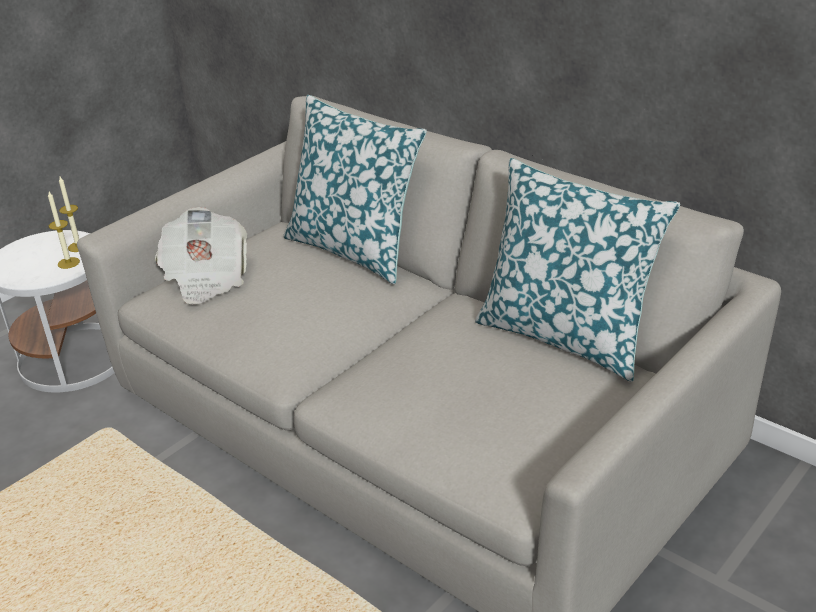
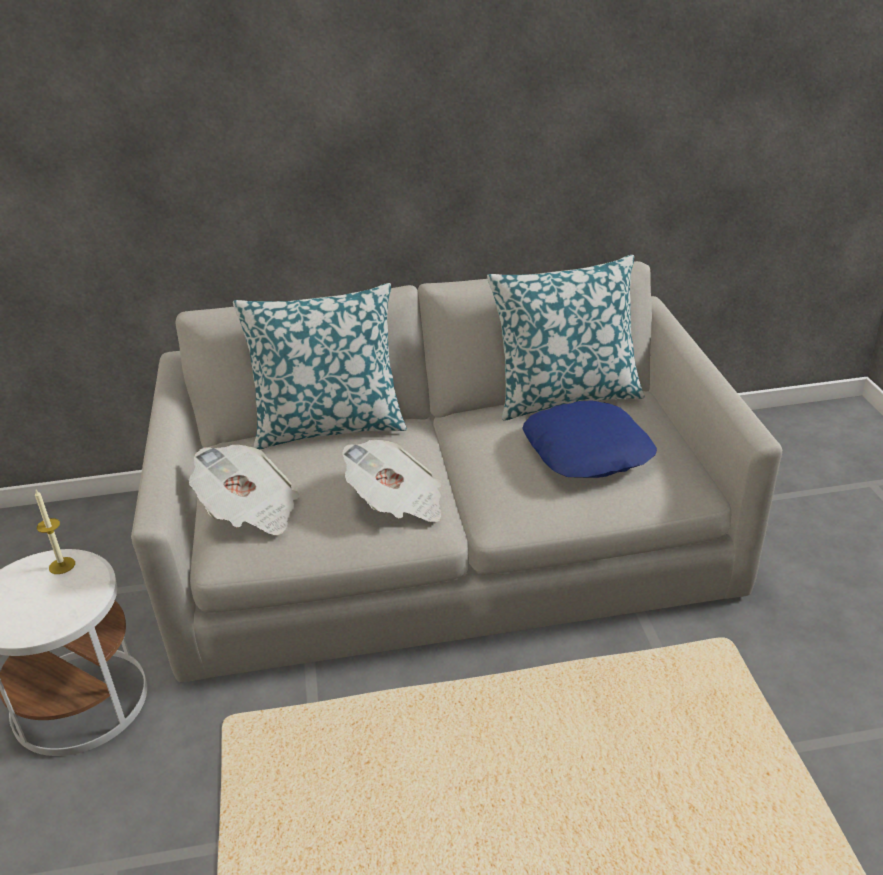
camera: 50 degrees left, 0 degrees up
candle [48,191,80,269] -> none
none -> newspaper [342,440,442,522]
none -> blue pillow [522,400,657,478]

